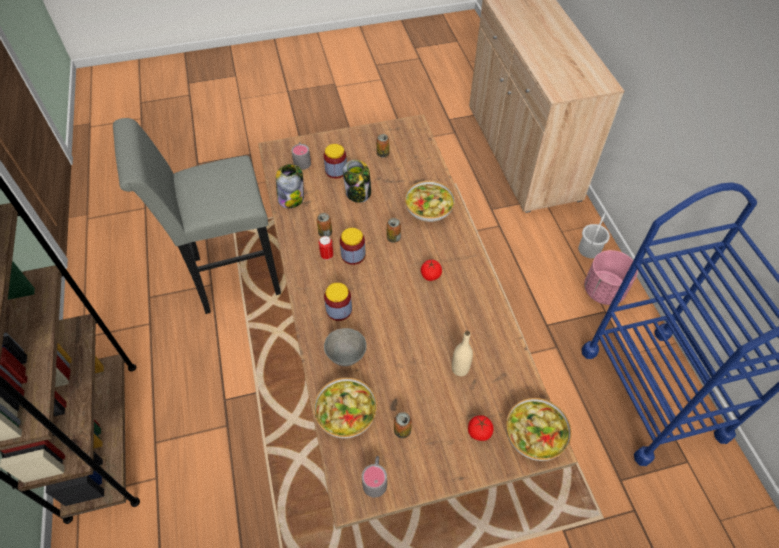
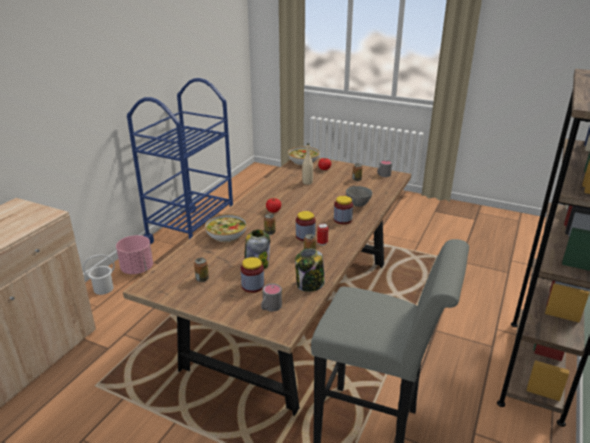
camera: 140 degrees left, 25 degrees down
bowl [314,378,377,438] -> none

